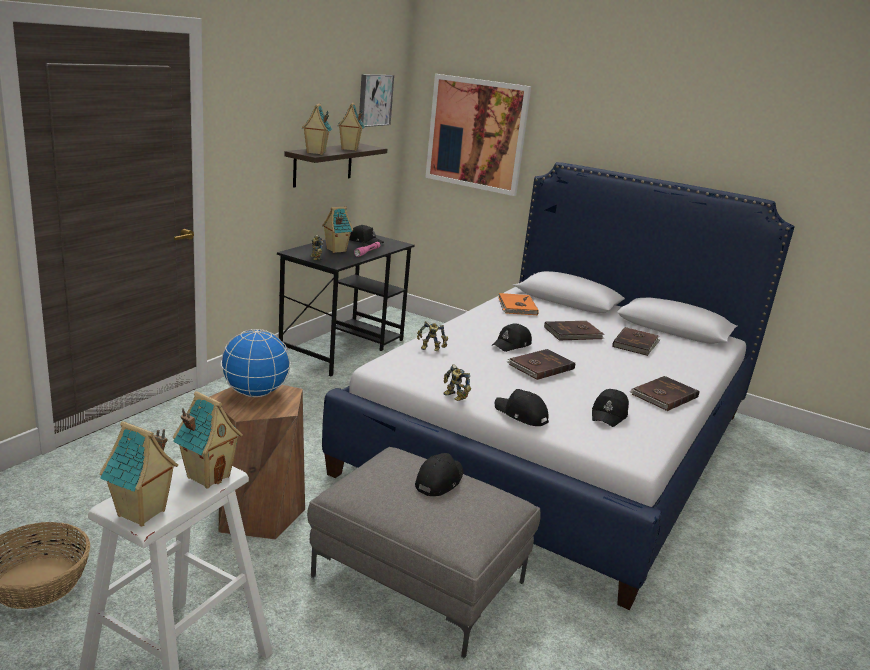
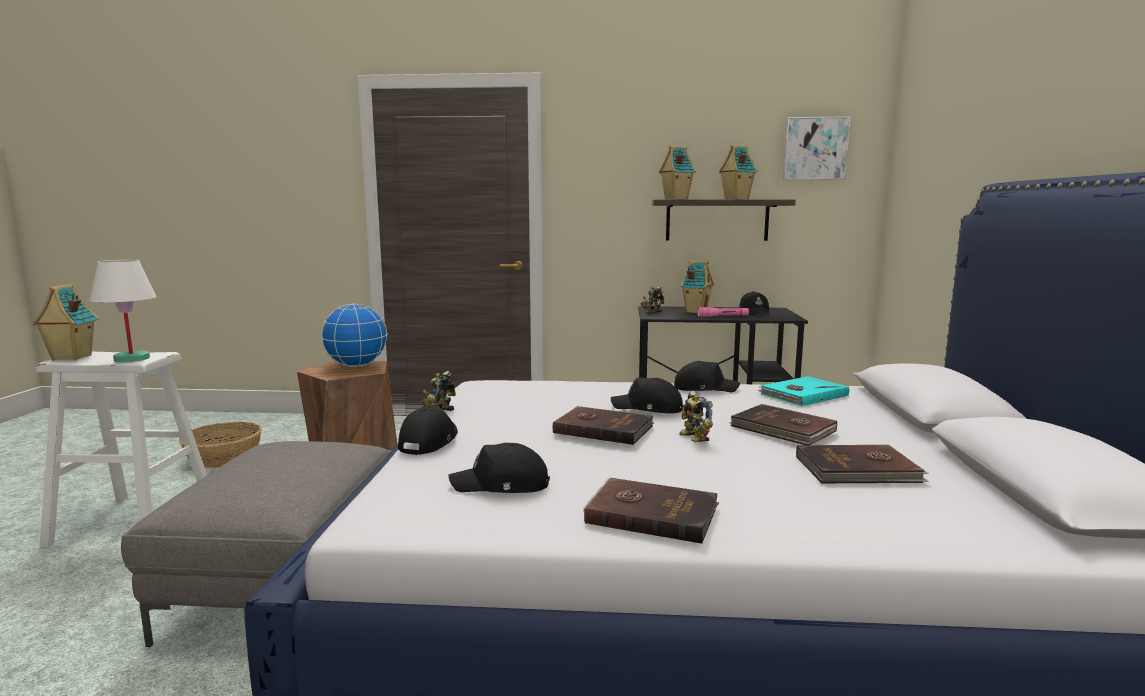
camera: 65 degrees right, 10 degrees down
toy house [173,391,243,488] -> white table lamp [90,260,157,362]
black cap [415,453,463,496] -> black cap moved to [674,361,740,392]
toy robot [417,321,448,351] -> toy robot moved to [680,391,713,442]
picture [425,74,531,196] -> none
orange book [498,293,539,316] -> turquoise book [757,376,849,406]

